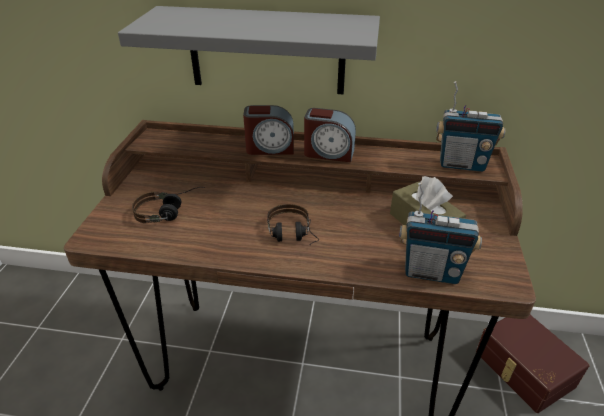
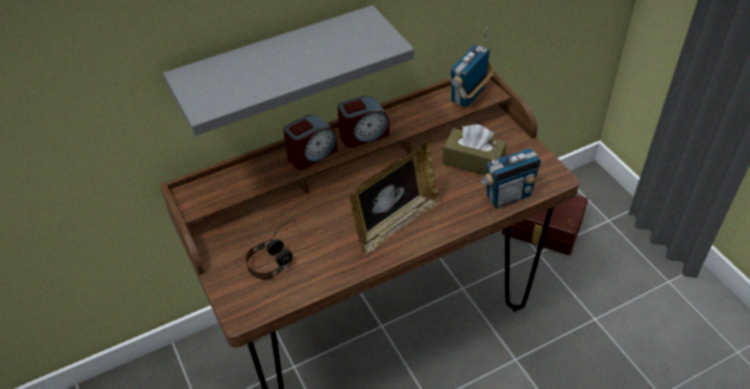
camera: 35 degrees left, 10 degrees up
headphones [267,204,319,245] -> picture frame [349,142,441,255]
radio [436,81,505,172] -> radio turned 150 degrees clockwise [450,27,493,108]

